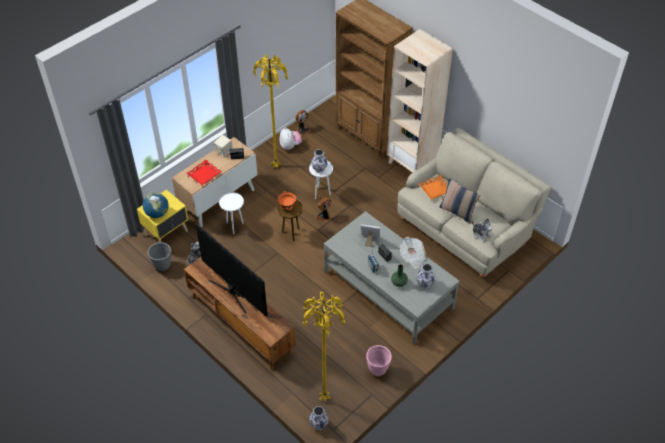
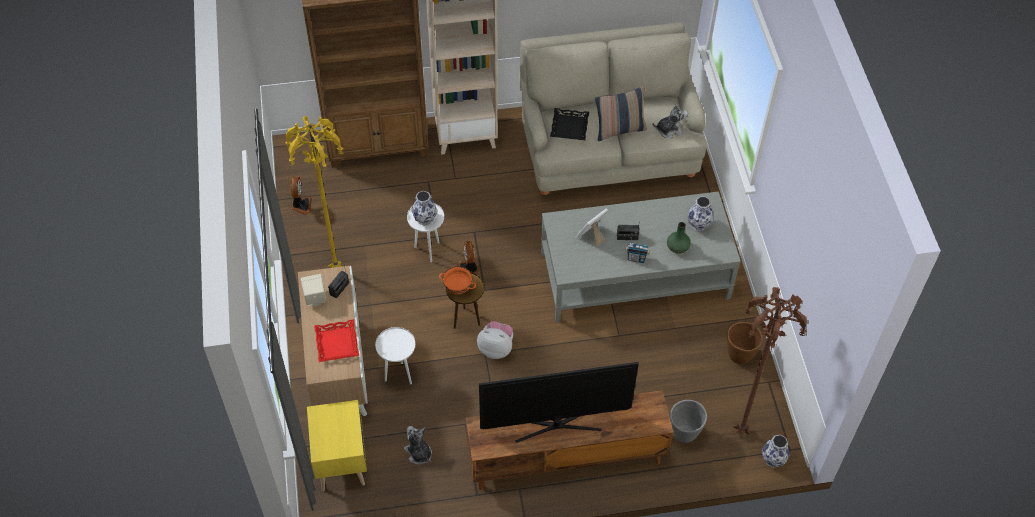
camera: 55 degrees left, 5 degrees up
globe [143,193,169,218] -> none
grey planter [148,242,171,271] -> grey planter moved to [670,400,707,443]
plush toy [280,128,302,150] -> plush toy moved to [477,321,513,359]
yellow floor lamp [303,292,345,402] -> brown floor lamp [733,287,807,438]
pink planter [366,345,392,376] -> brown planter [727,322,763,364]
newspaper [400,237,427,269] -> none
orange tray [419,175,448,200] -> black tray [550,108,589,140]

